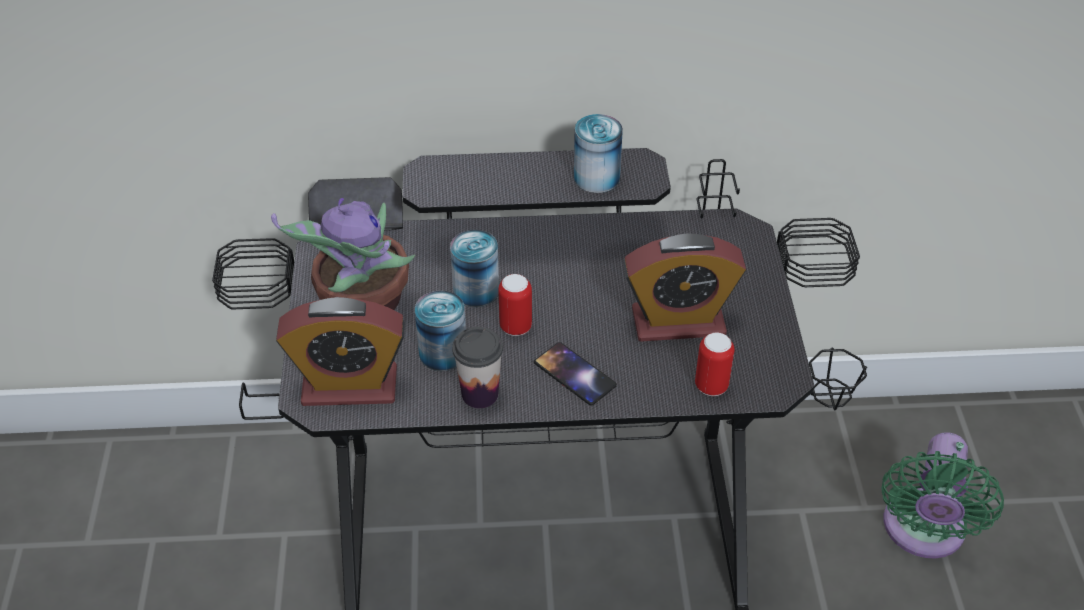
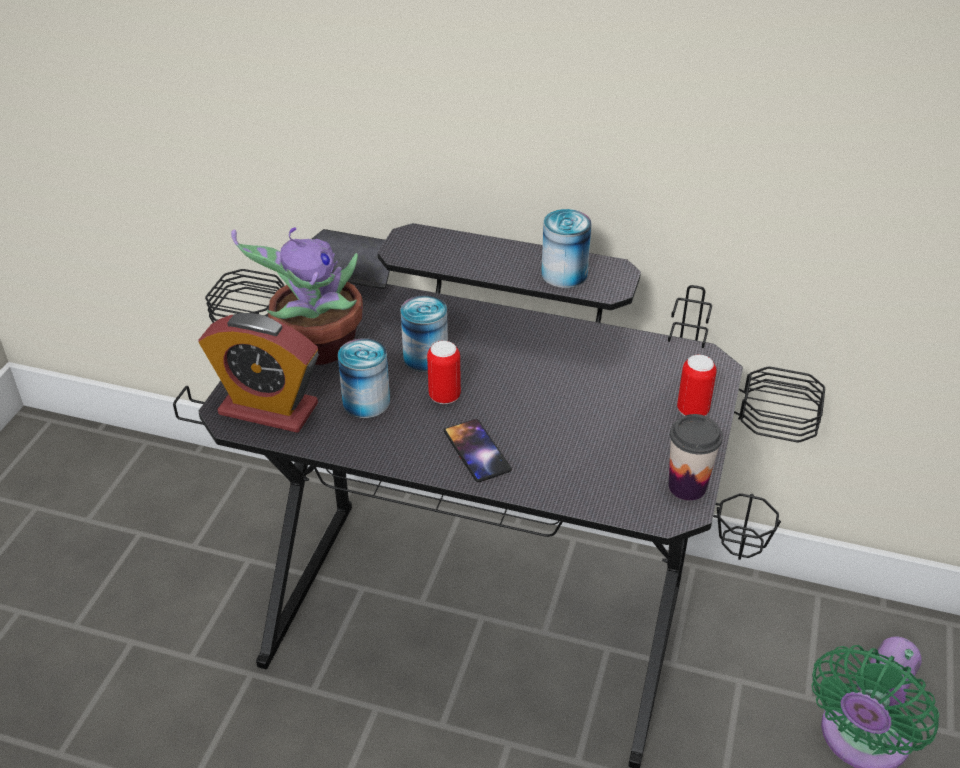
camera: 20 degrees right, 5 degrees down
cup [452,327,503,408] -> cup moved to [669,414,723,501]
alarm clock [624,233,746,342] -> none
can [695,332,734,396] -> can moved to [677,355,717,416]

